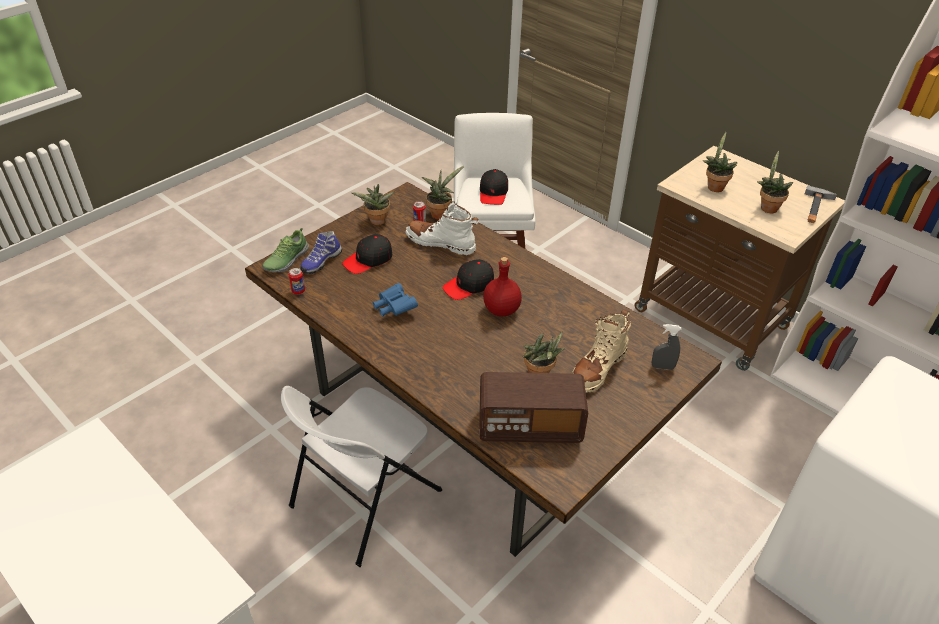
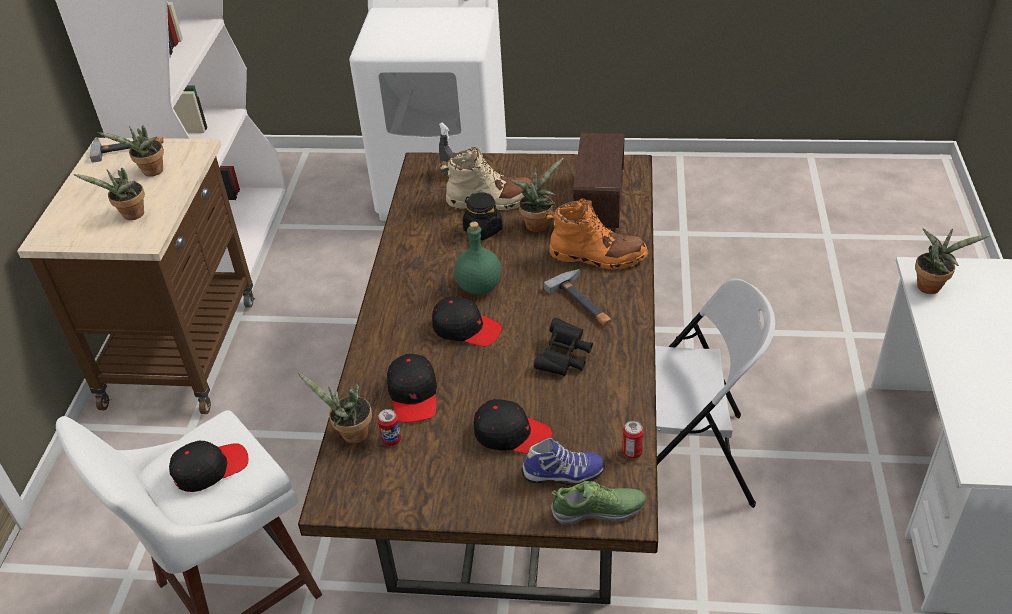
camera: 125 degrees left, 0 degrees up
potted plant [352,184,394,225] -> potted plant moved to [915,228,990,294]
blue binoculars [373,283,418,317] -> black binoculars [534,318,593,376]
white boot [405,201,479,255] -> black cap [387,354,437,422]
radio [479,372,588,443] -> radio turned 45 degrees clockwise [573,133,625,228]
red bottle [483,257,522,316] -> green bottle [454,222,501,295]
none -> black jar [463,192,503,240]
none -> hammer [544,269,611,326]
none -> orange boot [546,198,648,269]

